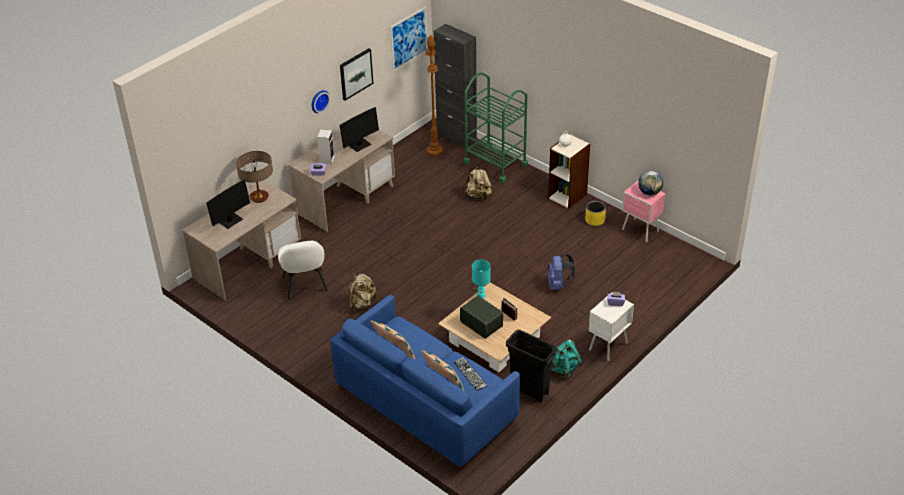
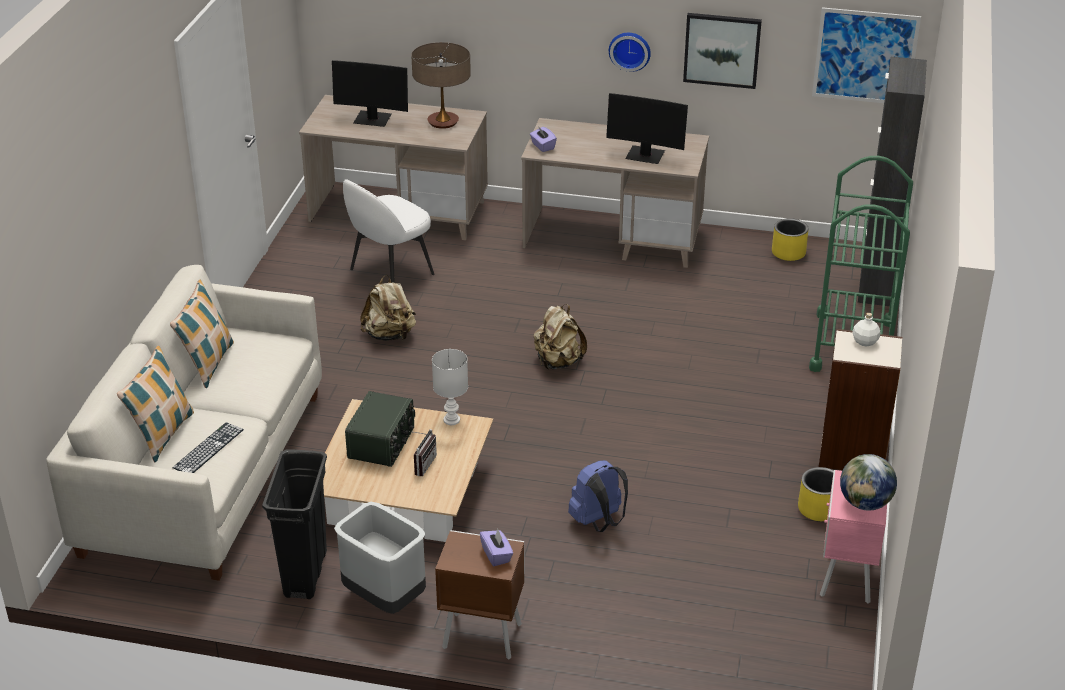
camera: 60 degrees right, 5 degrees down
speaker [317,129,335,165] -> none
blue sofa [330,295,520,471] -> white sofa [46,265,322,581]
brown floor lamp [425,35,443,156] -> none
beige backpack [464,165,492,200] -> beige backpack moved to [533,304,587,370]
turquoise table lamp [472,260,491,298] -> white table lamp [432,349,468,425]
turquoise backpack [551,339,583,379] -> grey trash can [334,502,426,614]
white nightstand [588,292,634,361] -> brown nightstand [435,530,524,660]
none -> yellow planter [772,218,809,261]

